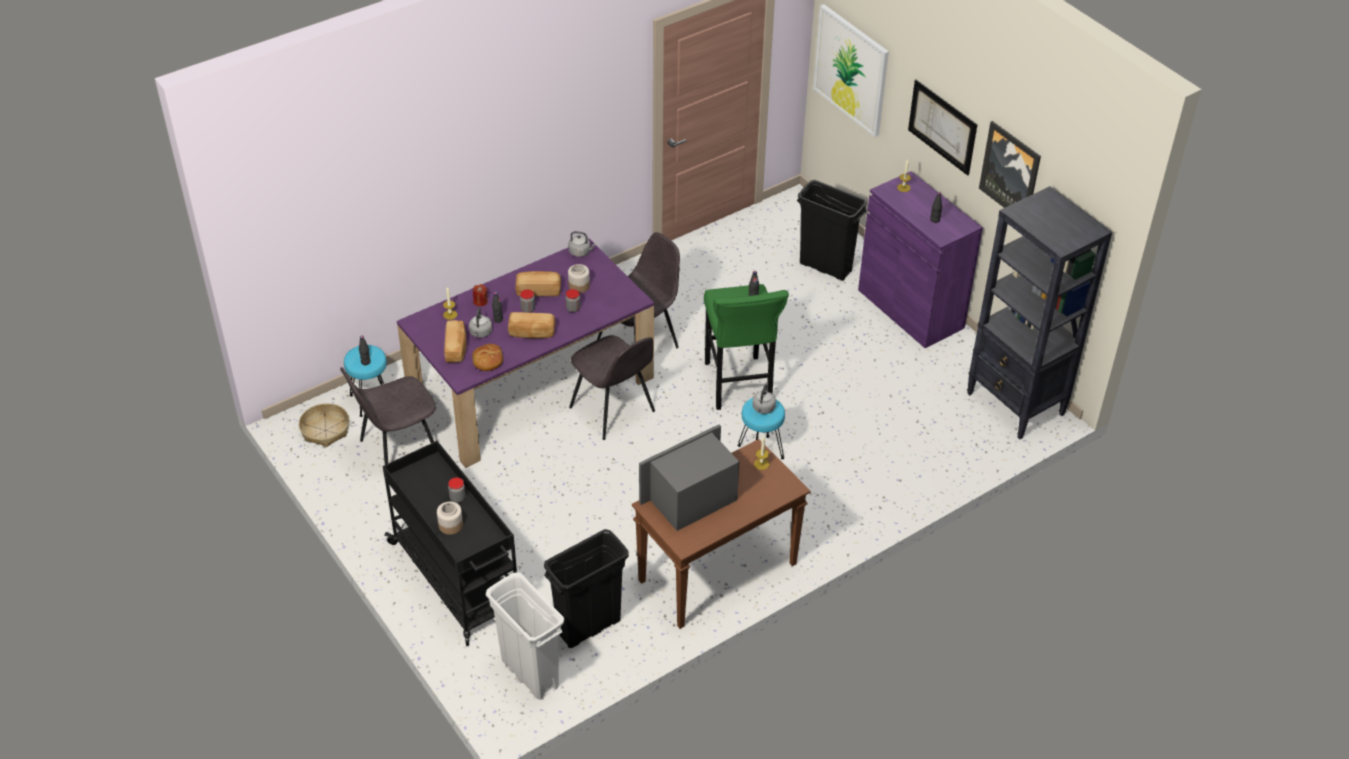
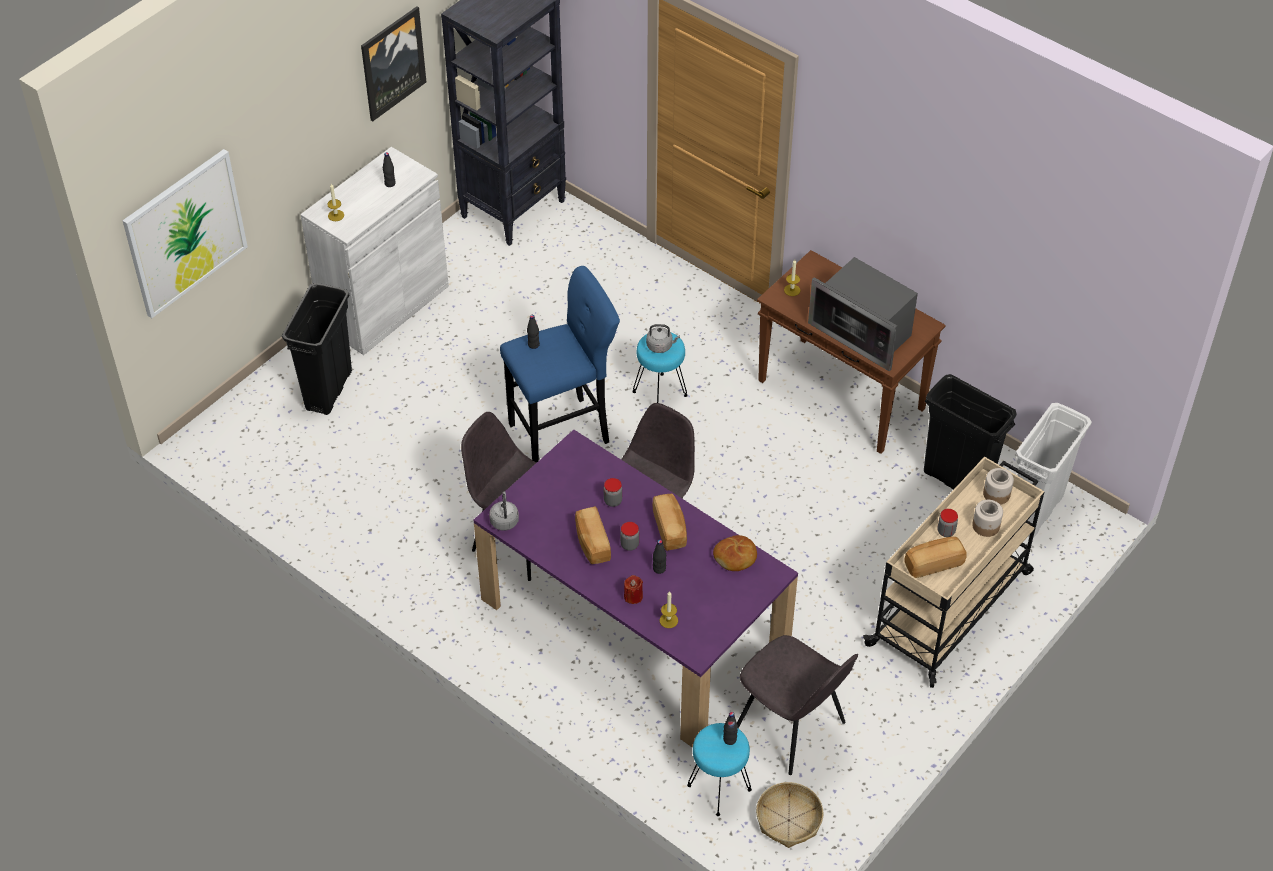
camera: 105 degrees left, 5 degrees up
black cart [383,441,517,646] -> beige cart [863,457,1044,688]
bread [444,320,466,363] -> bread moved to [905,537,967,578]
grey kettle [469,308,492,338] -> none
jar [568,264,590,293] -> jar moved to [983,468,1014,505]
green stool [704,284,789,410] -> blue stool [500,266,620,463]
purple cabinet [858,171,983,348] -> white cabinet [300,147,449,355]
picture [908,80,977,176] -> none

